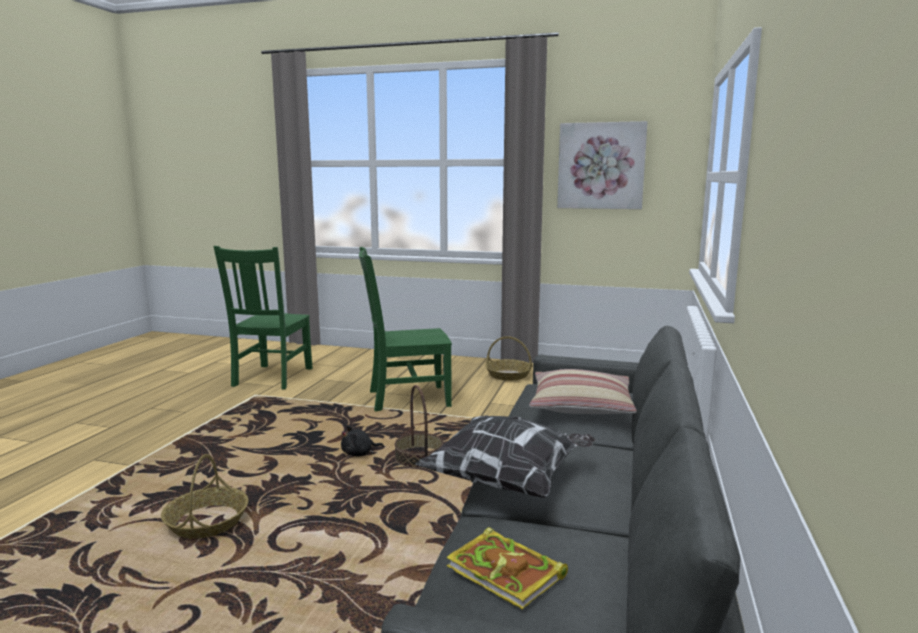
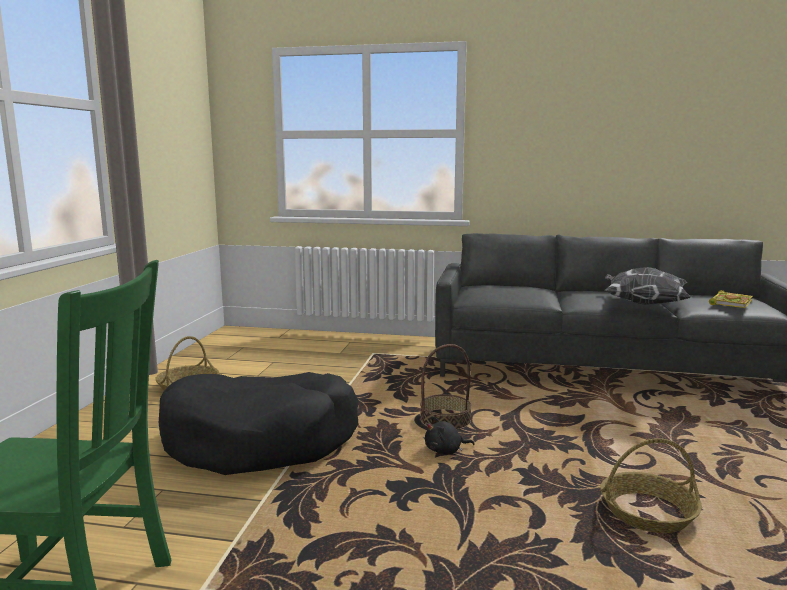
camera: 95 degrees left, 0 degrees up
black plush toy [341,426,384,456] -> black plush toy turned 105 degrees clockwise [425,416,475,455]
green chair [359,247,452,411] -> black dog bed [159,372,359,475]
pillow [529,369,637,414] -> none
picture [557,121,648,209] -> none

